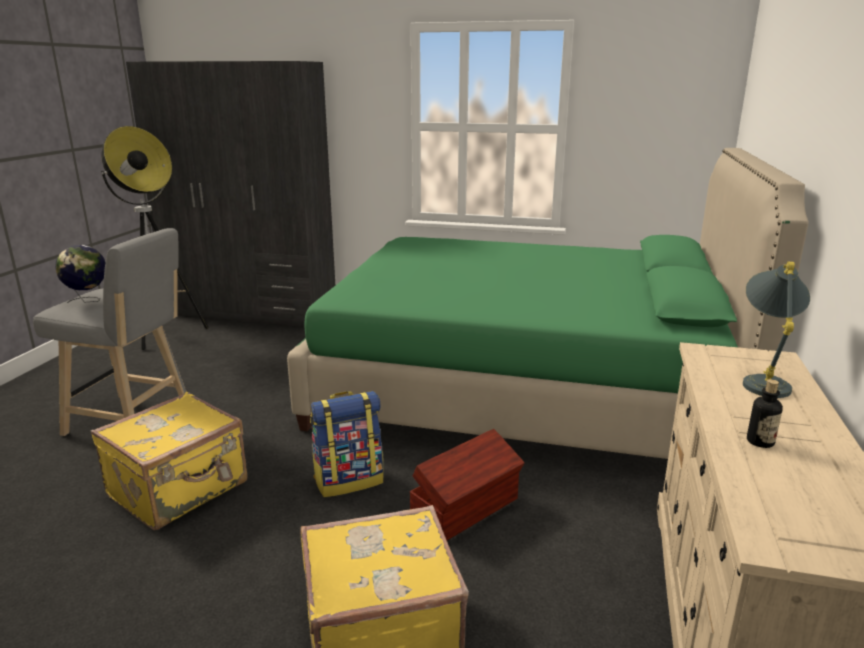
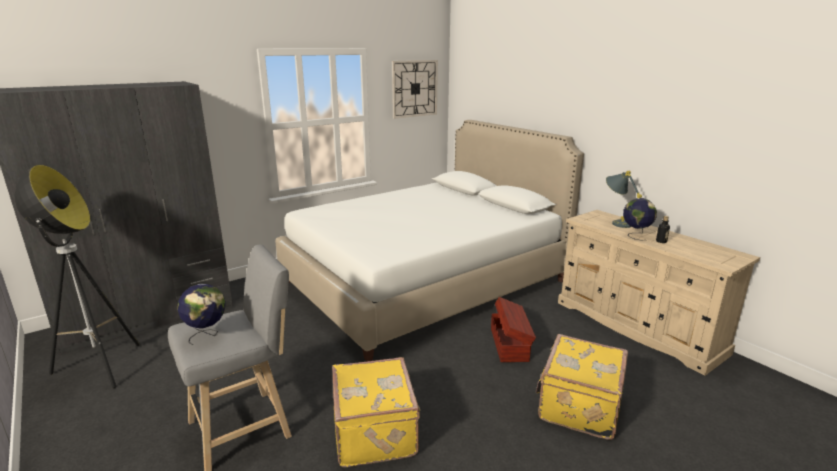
camera: 50 degrees left, 0 degrees up
green bed [287,148,809,459] -> white bed [275,120,584,361]
backpack [310,391,384,497] -> none
none -> wall clock [392,60,438,119]
none -> globe [623,198,657,241]

